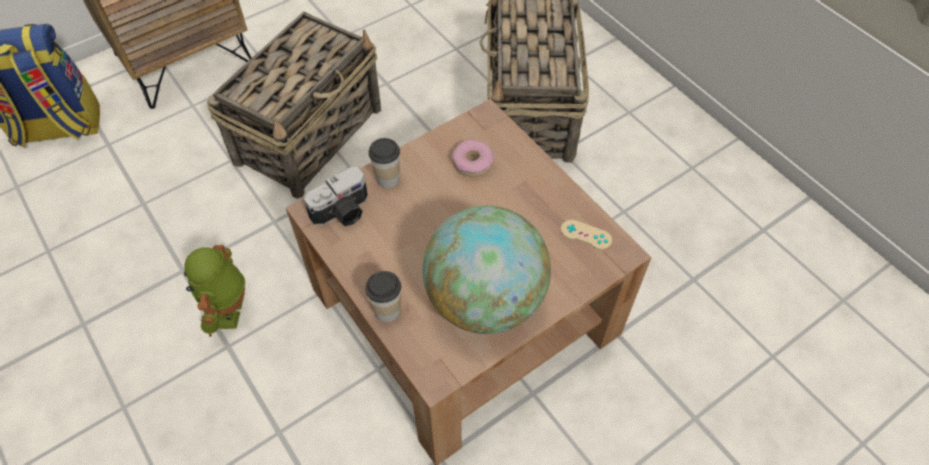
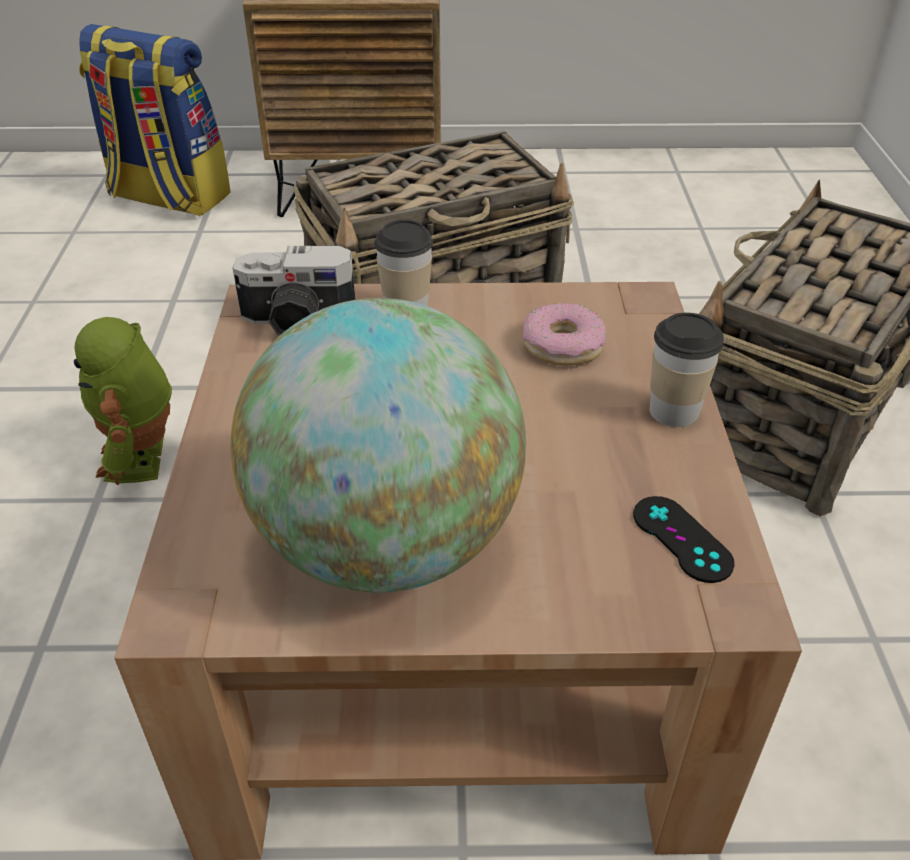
camera: 35 degrees right, 15 degrees down
toy robot [184,245,245,337] -> toy robot turned 45 degrees counterclockwise [74,317,172,485]
cup [365,271,401,322] -> cup moved to [650,313,724,427]
beige game controller [561,220,612,250] -> black game controller [633,496,735,583]

